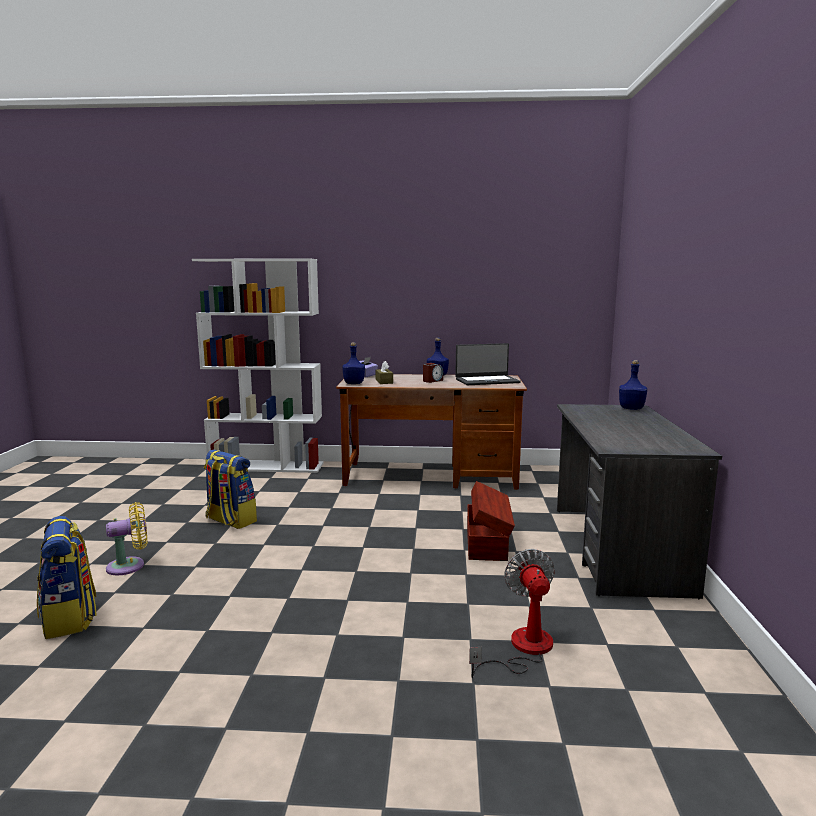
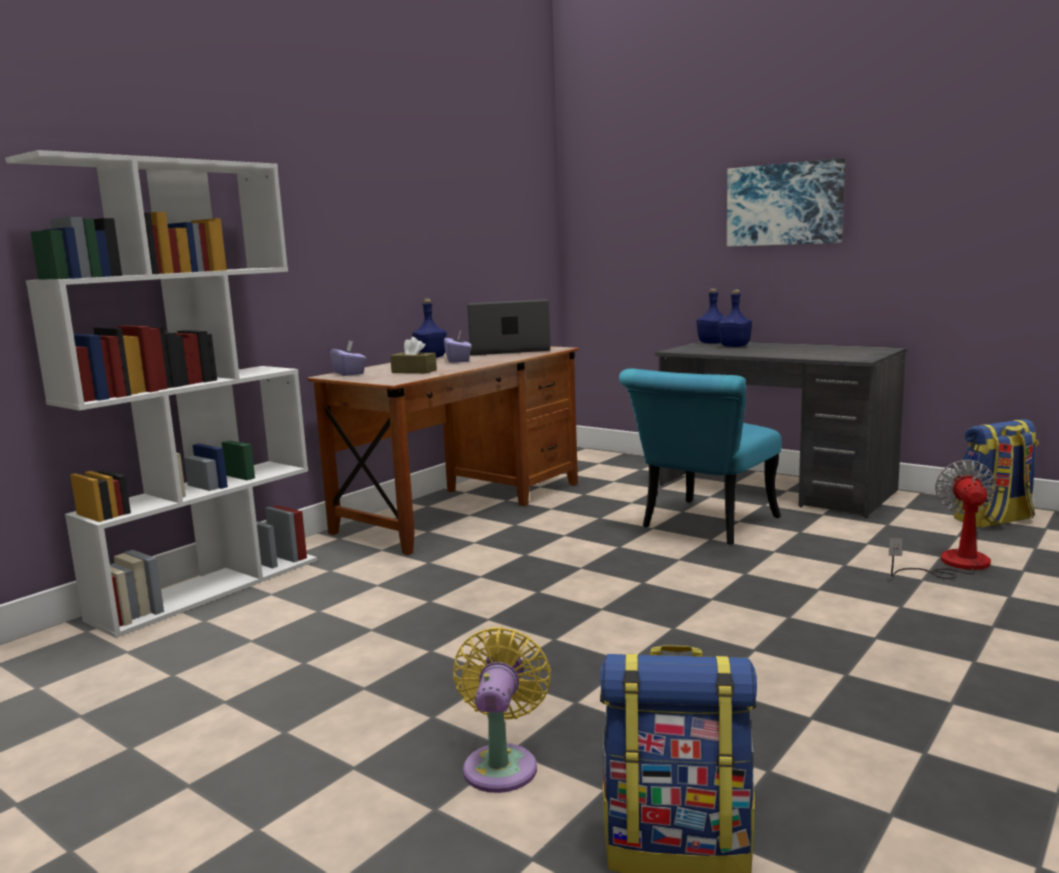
camera: 55 degrees left, 0 degrees up
backpack [204,450,257,529] -> backpack moved to [954,419,1039,528]
blue bottle [343,342,365,384] -> blue bottle moved to [719,289,752,347]
alarm clock [423,363,443,383] -> purple tissue box [444,330,471,363]
laptop [455,343,521,385] -> laptop turned 120 degrees counterclockwise [467,299,551,355]
brown storage box [467,481,515,561] -> turquoise chair [619,368,781,545]
fan [469,549,555,678] -> fan turned 75 degrees clockwise [889,460,997,579]
none -> picture [727,158,845,247]

